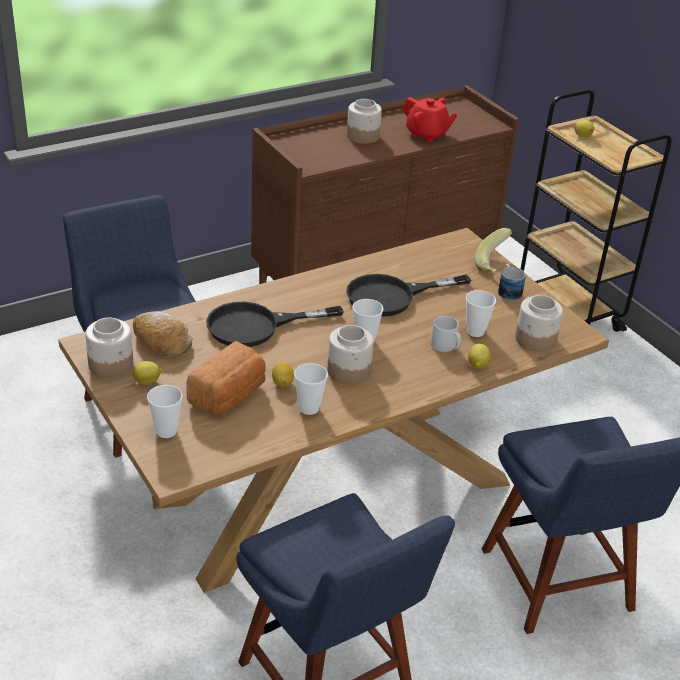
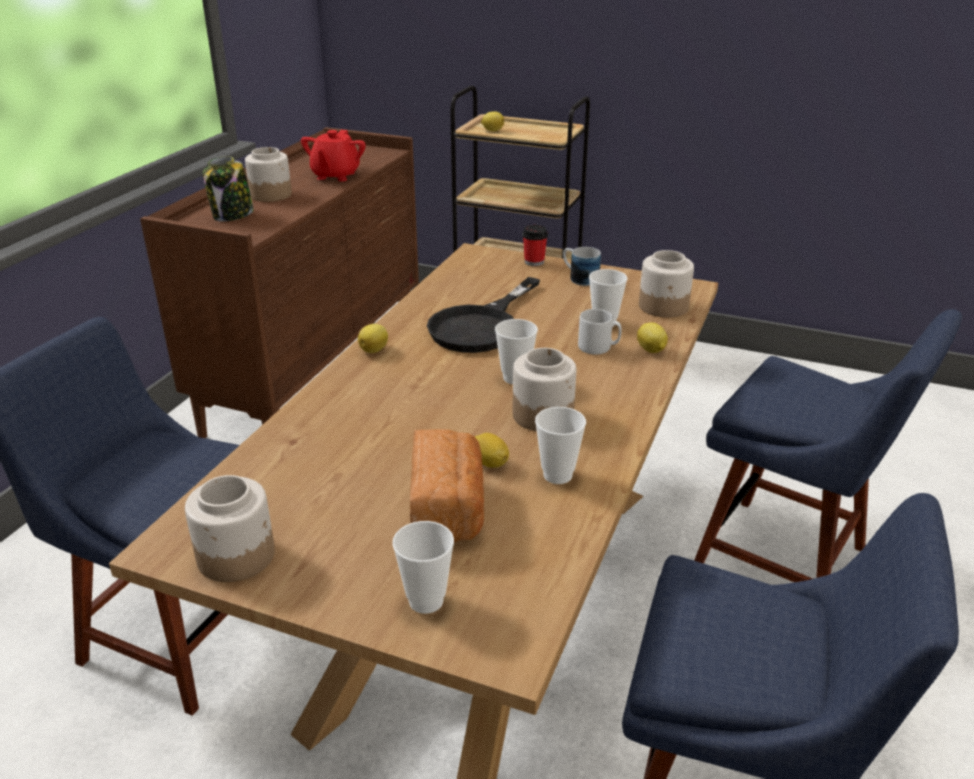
camera: 35 degrees left, 5 degrees down
bread [133,311,193,355] -> none
lemon [133,361,162,384] -> lemon moved to [358,324,388,353]
black frying pan [206,302,344,347] -> none
red teapot [403,97,458,142] -> red teapot turned 105 degrees clockwise [301,130,366,182]
banana [475,228,512,273] -> cup [522,225,548,266]
none -> jar [202,156,254,222]

